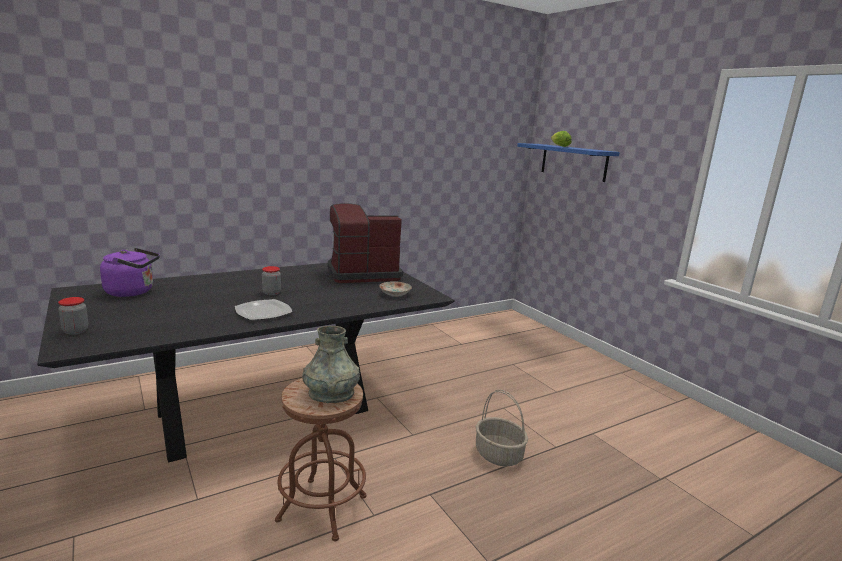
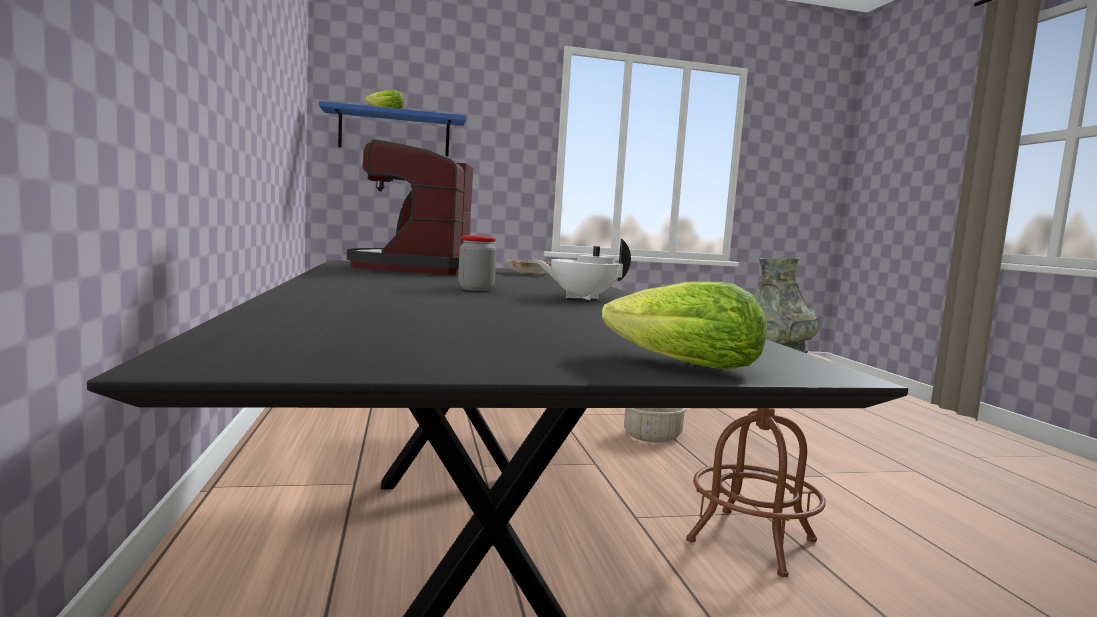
camera: 70 degrees left, 10 degrees down
jar [58,297,89,335] -> lettuce [602,281,767,369]
purple kettle [100,248,160,297] -> none
plate [235,299,292,320] -> white teapot [535,239,631,300]

